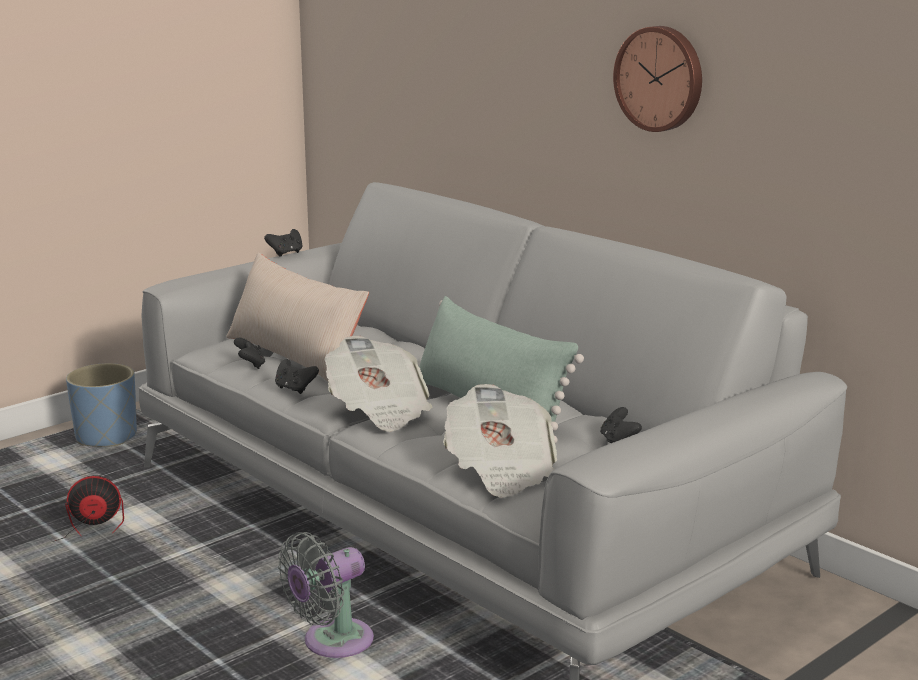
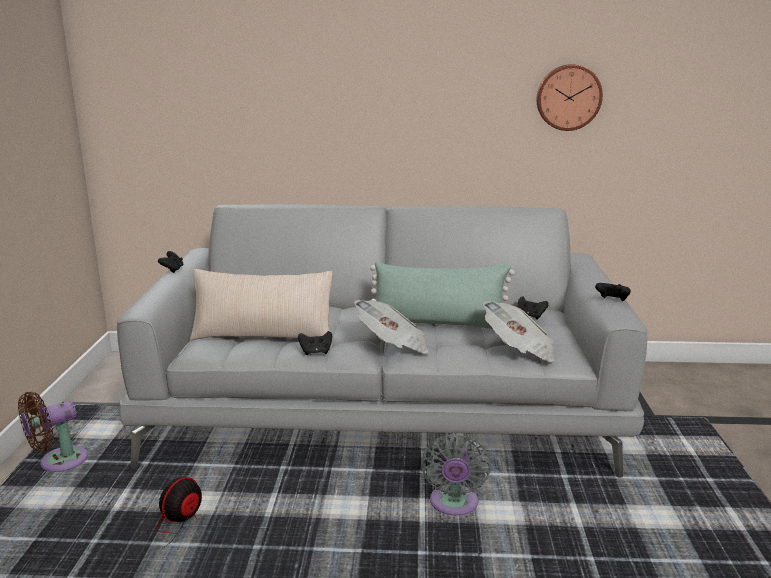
camera: 45 degrees left, 0 degrees up
blue planter [66,363,137,447] -> brown fan [18,392,88,472]
black game controller [234,338,265,369] -> black game controller moved to [595,283,631,301]
wall clock [613,26,702,132] -> wall clock moved to [537,64,603,131]

